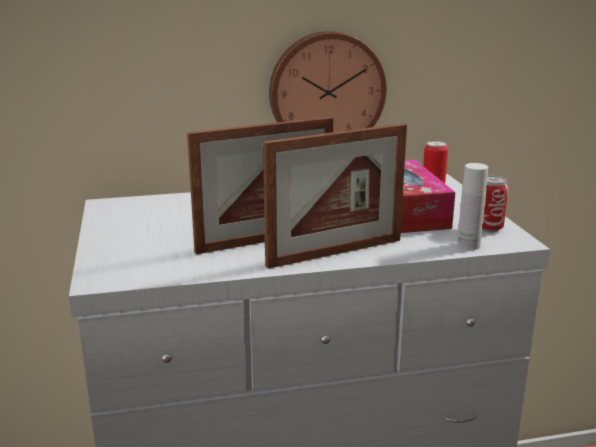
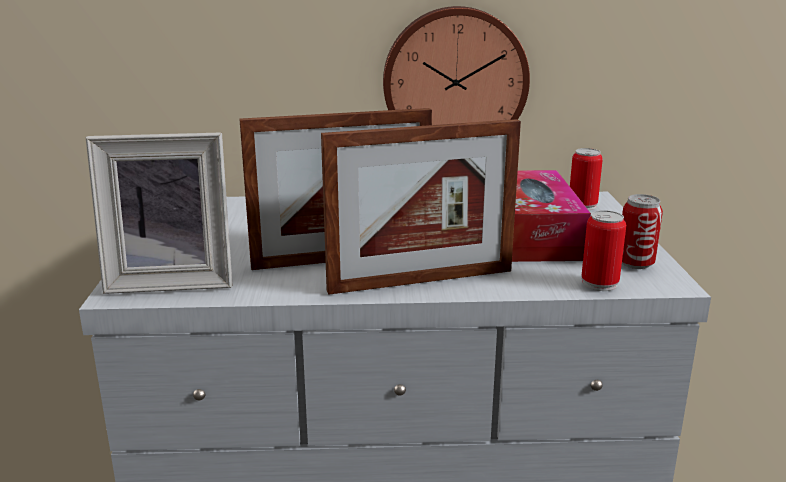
camera: 10 degrees right, 0 degrees up
white bottle [457,163,488,250] -> can [581,210,626,291]
none -> picture frame [86,132,232,294]

